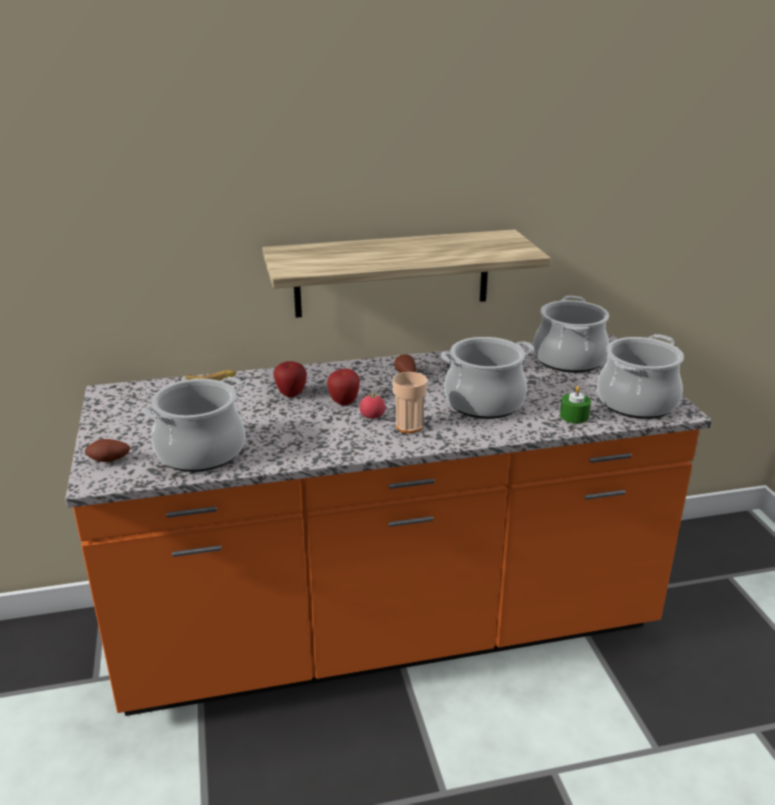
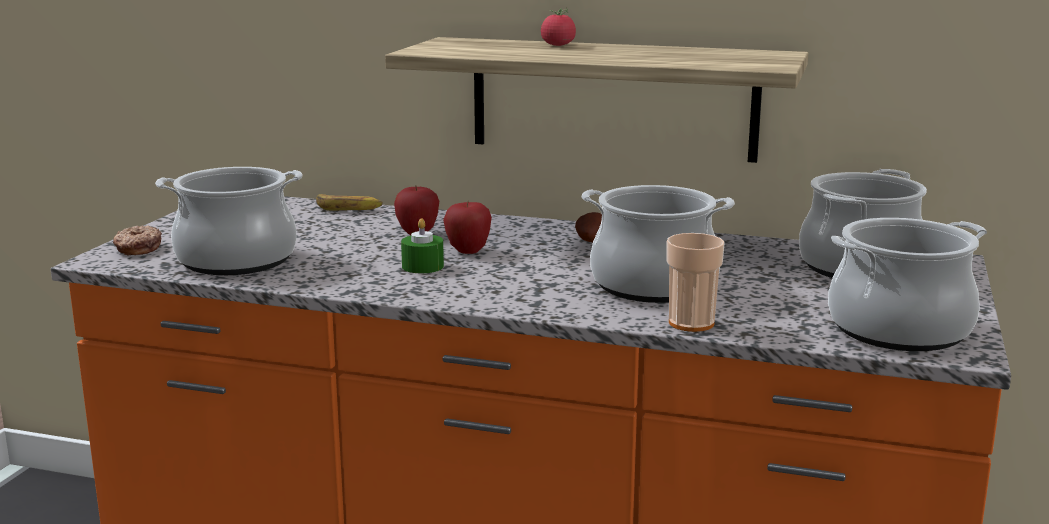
camera: 30 degrees right, 10 degrees down
potato [85,439,130,462] -> donut [113,225,162,255]
tomato [360,390,385,419] -> tomato moved to [541,8,576,46]
cup [392,372,428,433] -> cup moved to [666,233,725,332]
green candle [560,386,591,423] -> green candle moved to [401,218,444,273]

